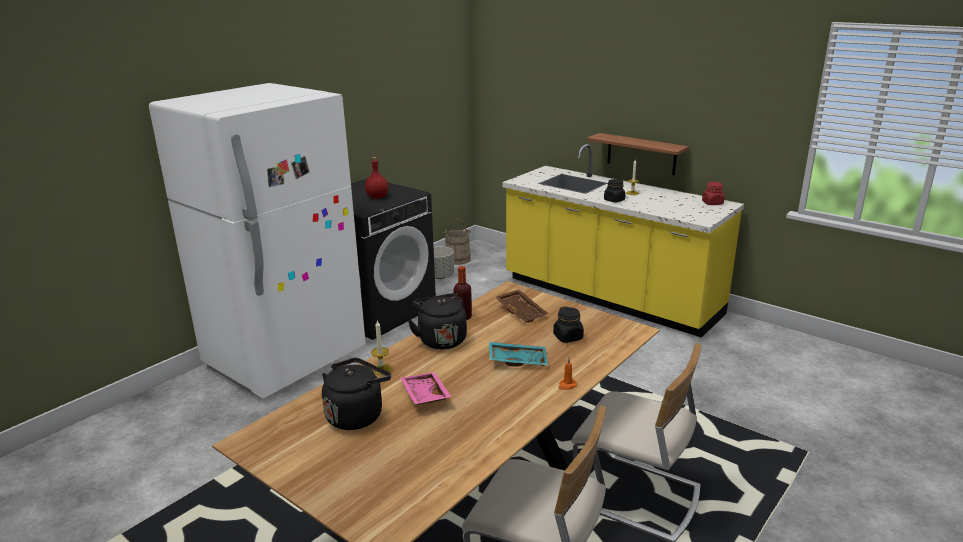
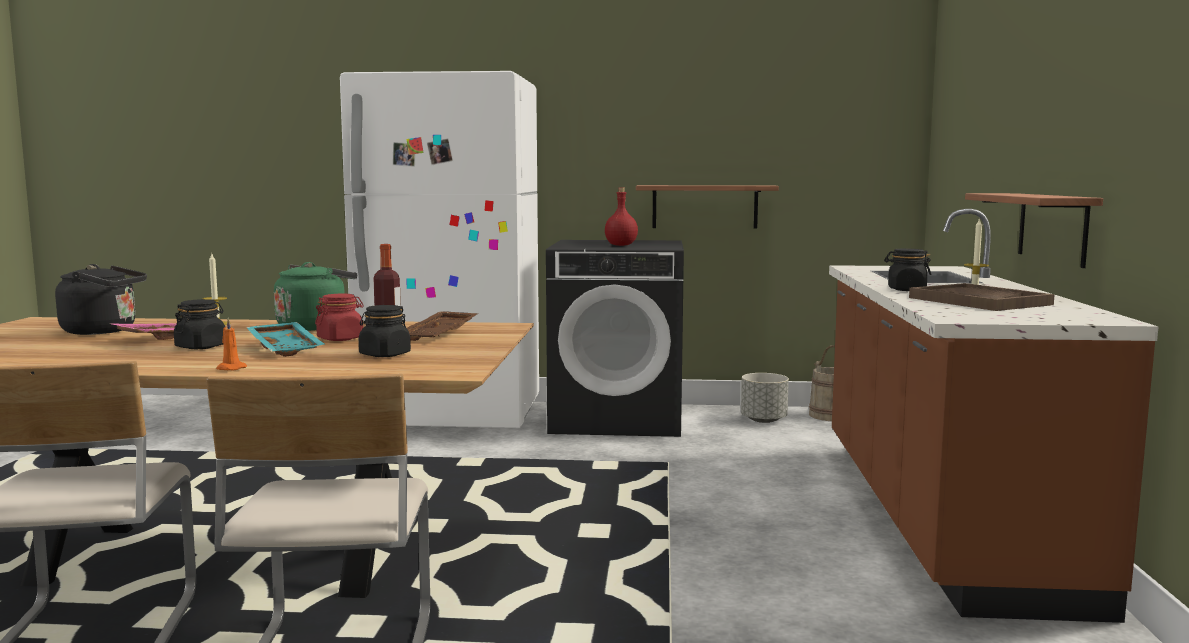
camera: 55 degrees right, 15 degrees down
black kettle [408,293,467,350] -> green kettle [274,262,357,331]
yellow counter [502,144,744,338] -> brown counter [829,209,1158,623]
red jar [702,182,725,205] -> red jar moved to [315,294,364,341]
none -> black jar [174,299,225,349]
none -> shelf [636,185,779,229]
none -> brown tray [909,283,1055,311]

